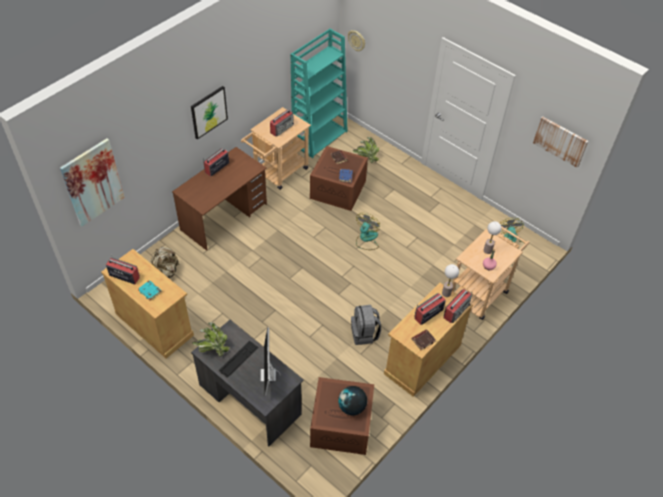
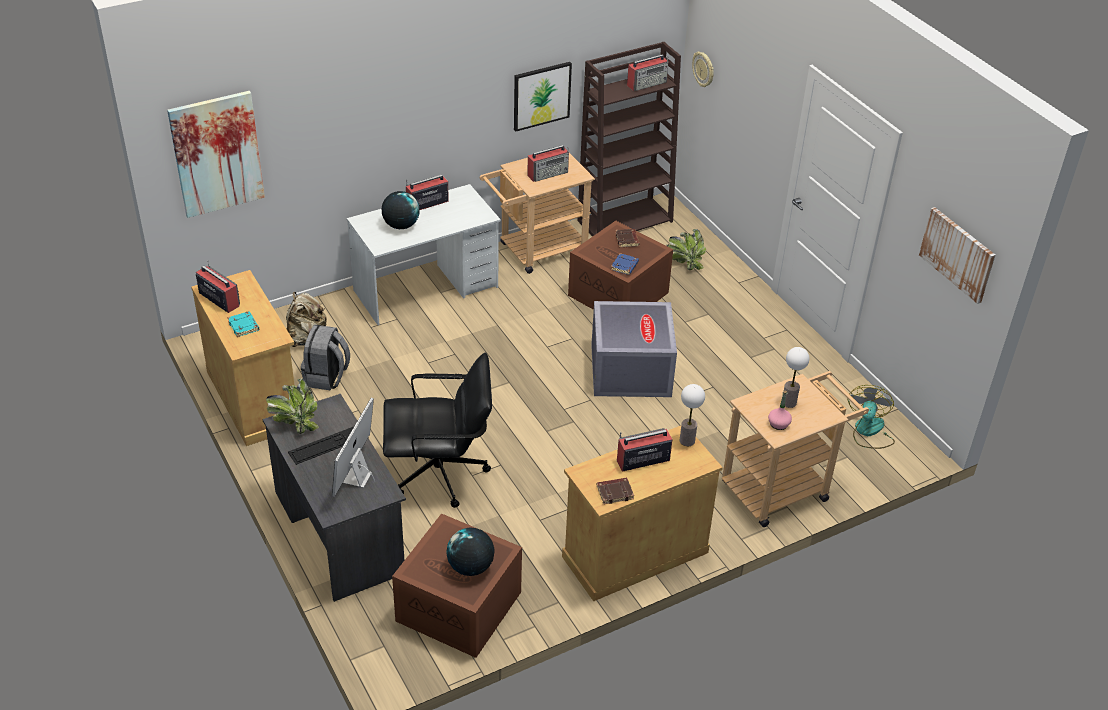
camera: 20 degrees right, 10 degrees down
brown desk [172,147,267,251] -> white desk [347,184,501,325]
picture [191,86,228,140] -> picture moved to [514,62,572,131]
turquoise bookcase [291,29,348,158] -> brown bookcase [577,42,681,237]
grey backpack [351,305,381,345] -> grey backpack moved to [301,325,350,390]
fan [356,213,380,250] -> grey storage box [591,301,677,397]
radio [443,289,472,323] -> radio moved to [627,55,668,91]
none -> globe [382,191,420,229]
none -> black office chair [383,353,492,508]

